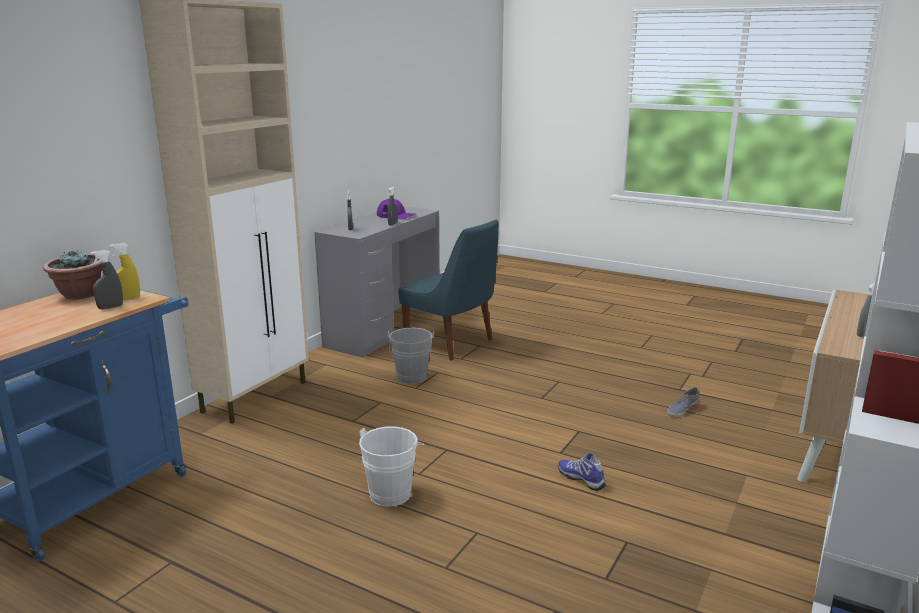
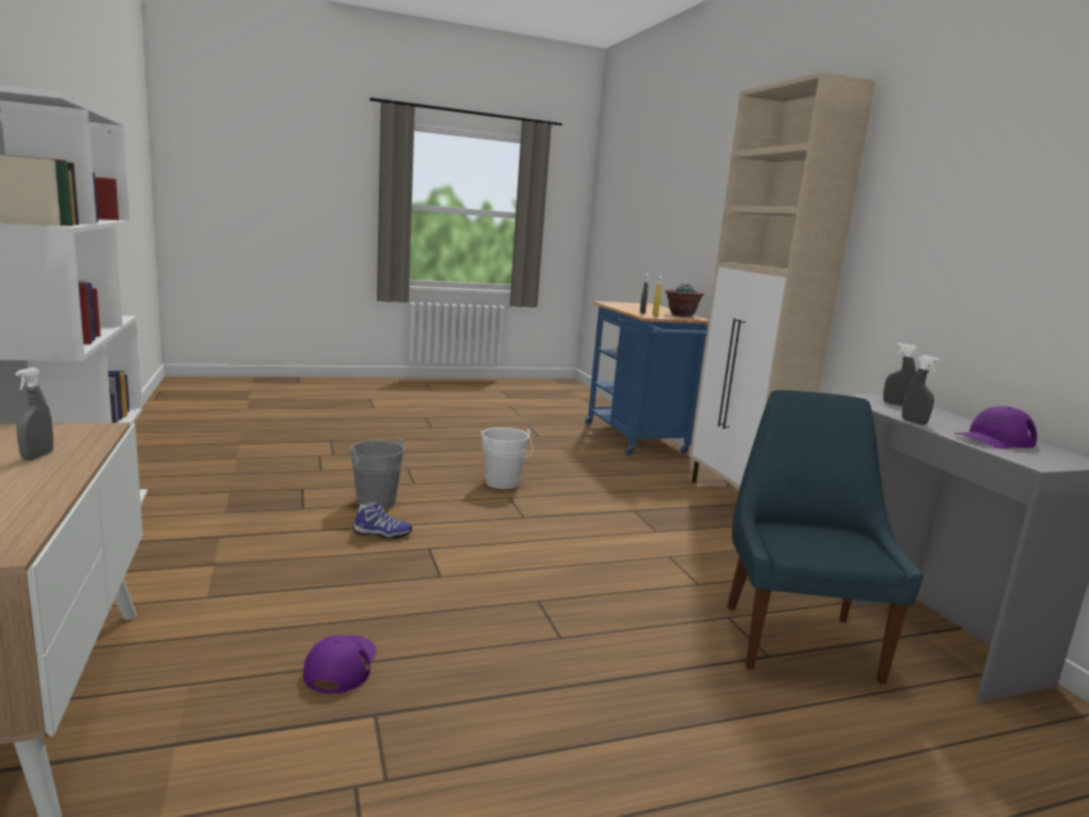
camera: 130 degrees right, 5 degrees down
grey bucket [388,328,434,384] -> grey bucket moved to [344,438,405,509]
blue chair [398,219,499,361] -> blue chair turned 105 degrees clockwise [727,390,924,684]
shoe [667,387,700,418] -> purple cap [303,635,376,694]

